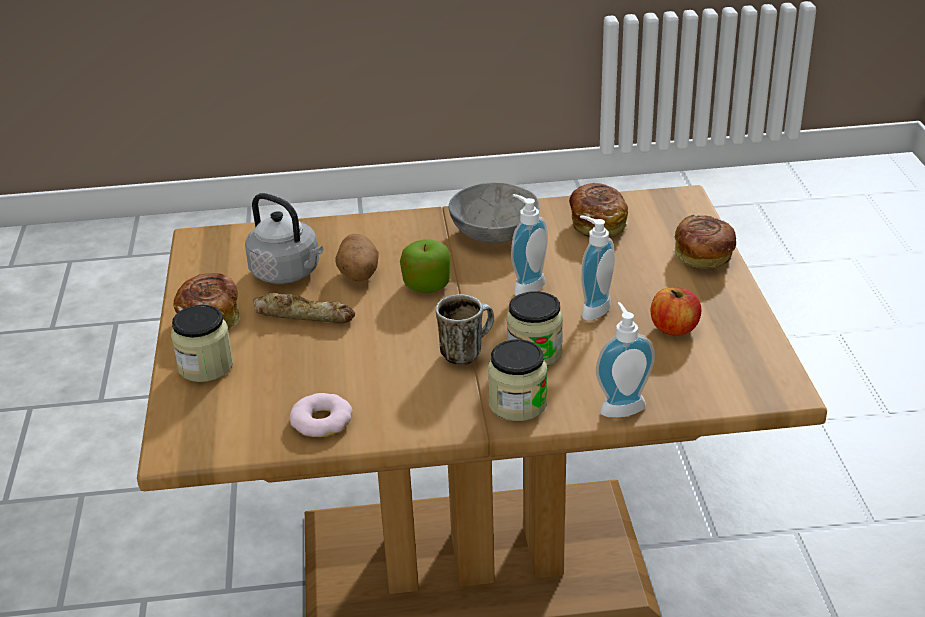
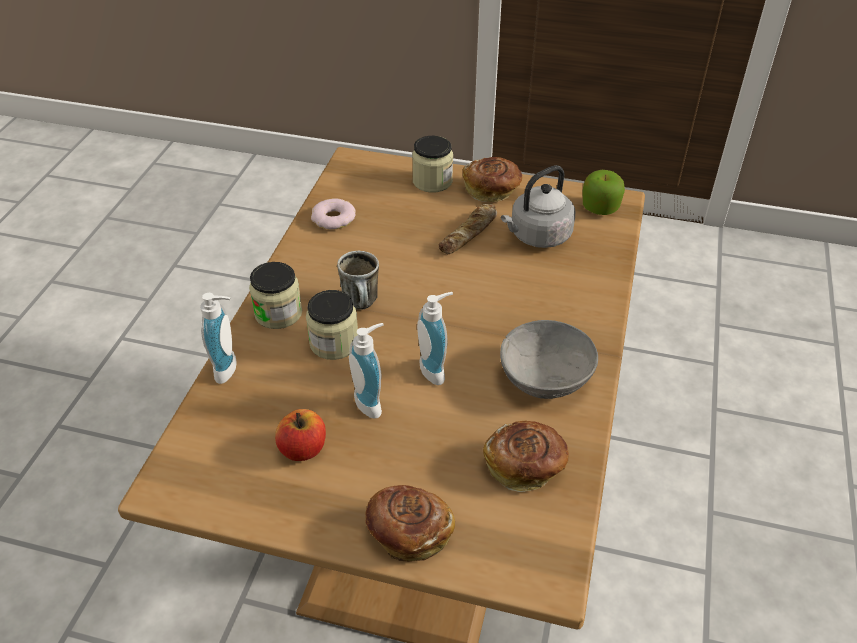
camera: 110 degrees right, 10 degrees up
potato [336,234,379,281] -> none
apple [400,240,451,293] -> apple moved to [583,170,625,215]

